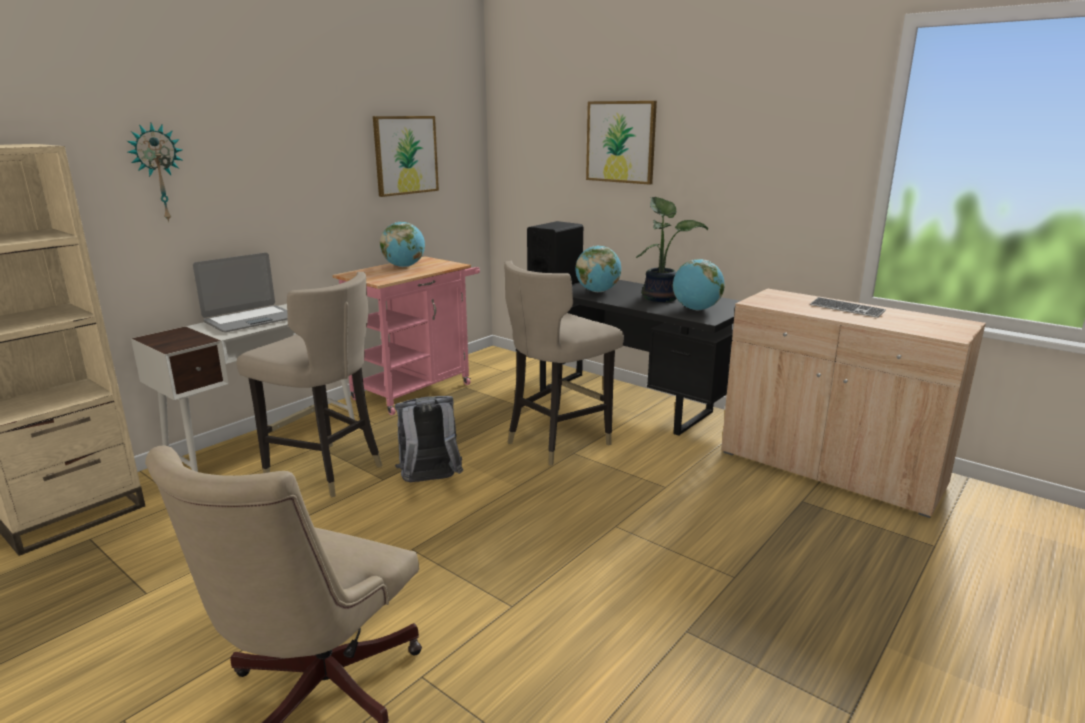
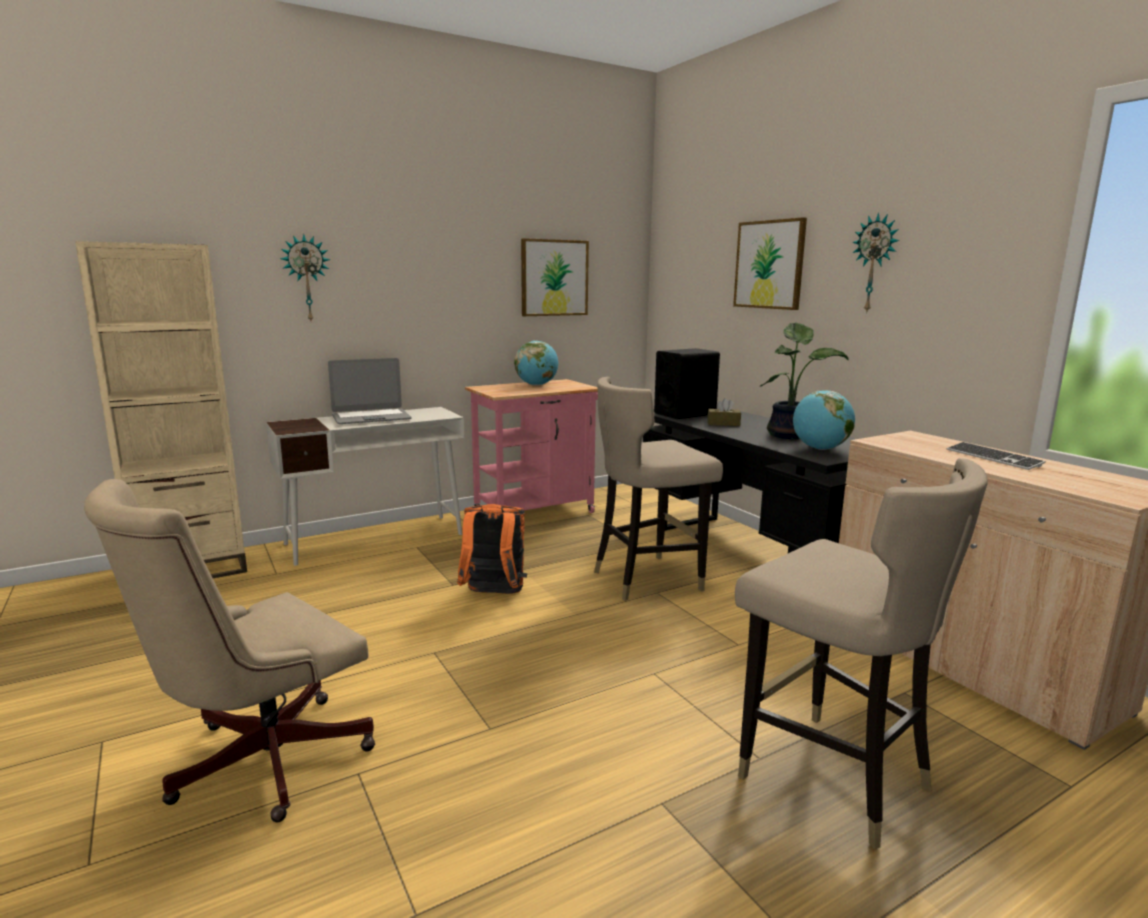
camera: 20 degrees right, 5 degrees down
beige stool [237,272,382,497] -> beige stool moved to [735,458,988,849]
grey backpack [395,396,463,482] -> orange backpack [457,504,527,594]
globe [576,246,621,292] -> brown tissue box [708,398,741,426]
none -> wall clock [852,212,899,314]

